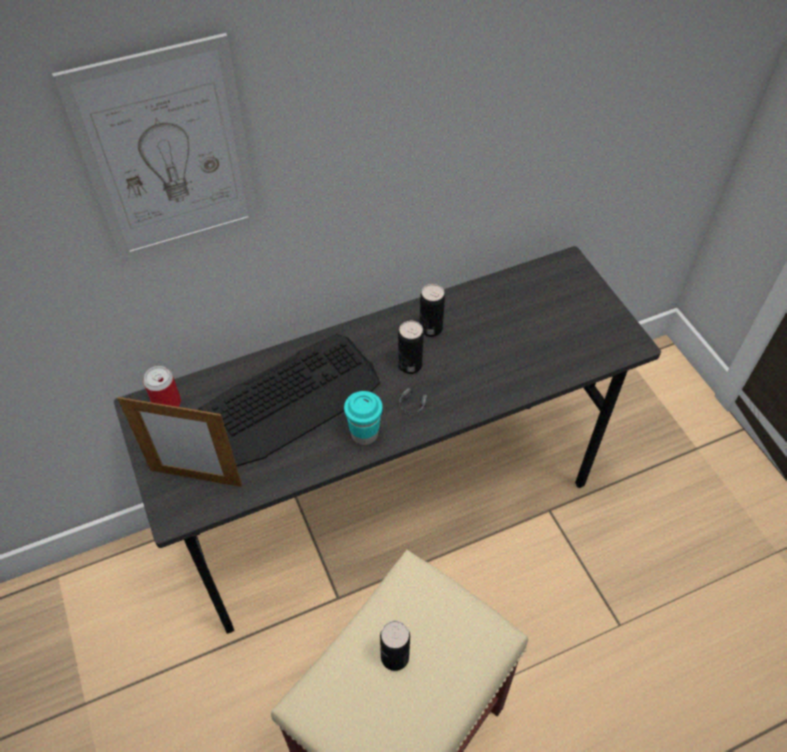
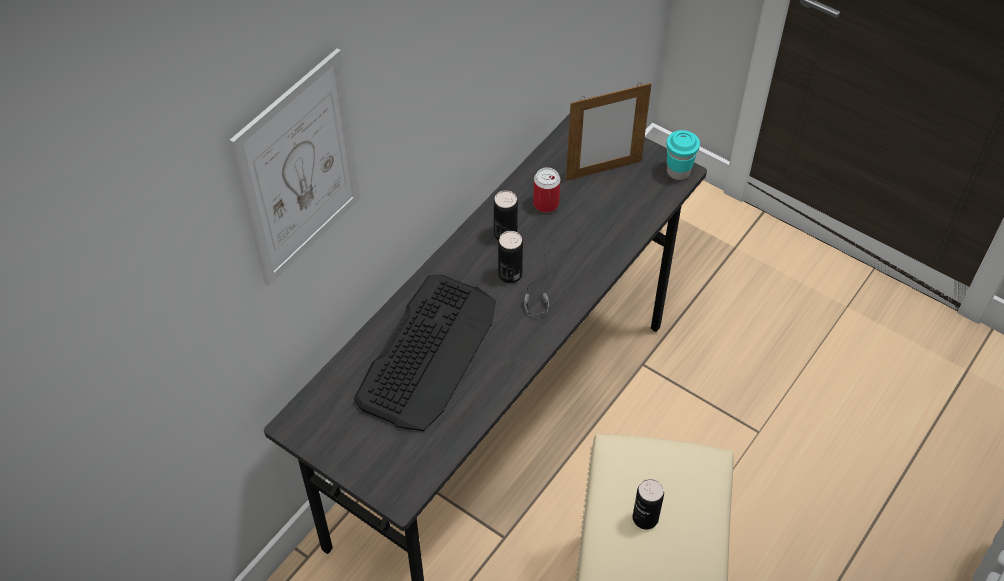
camera: 30 degrees left, 0 degrees up
picture frame [117,396,242,487] -> picture frame moved to [566,83,651,181]
can [143,366,181,407] -> can moved to [533,167,560,213]
turquoise cup [344,391,383,445] -> turquoise cup moved to [666,130,700,180]

